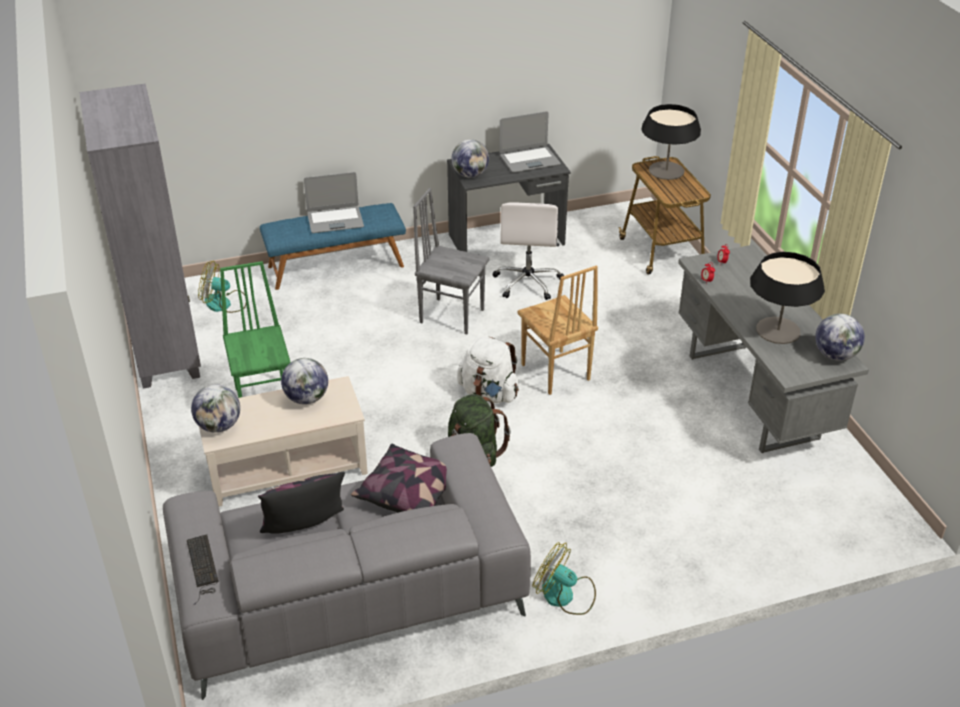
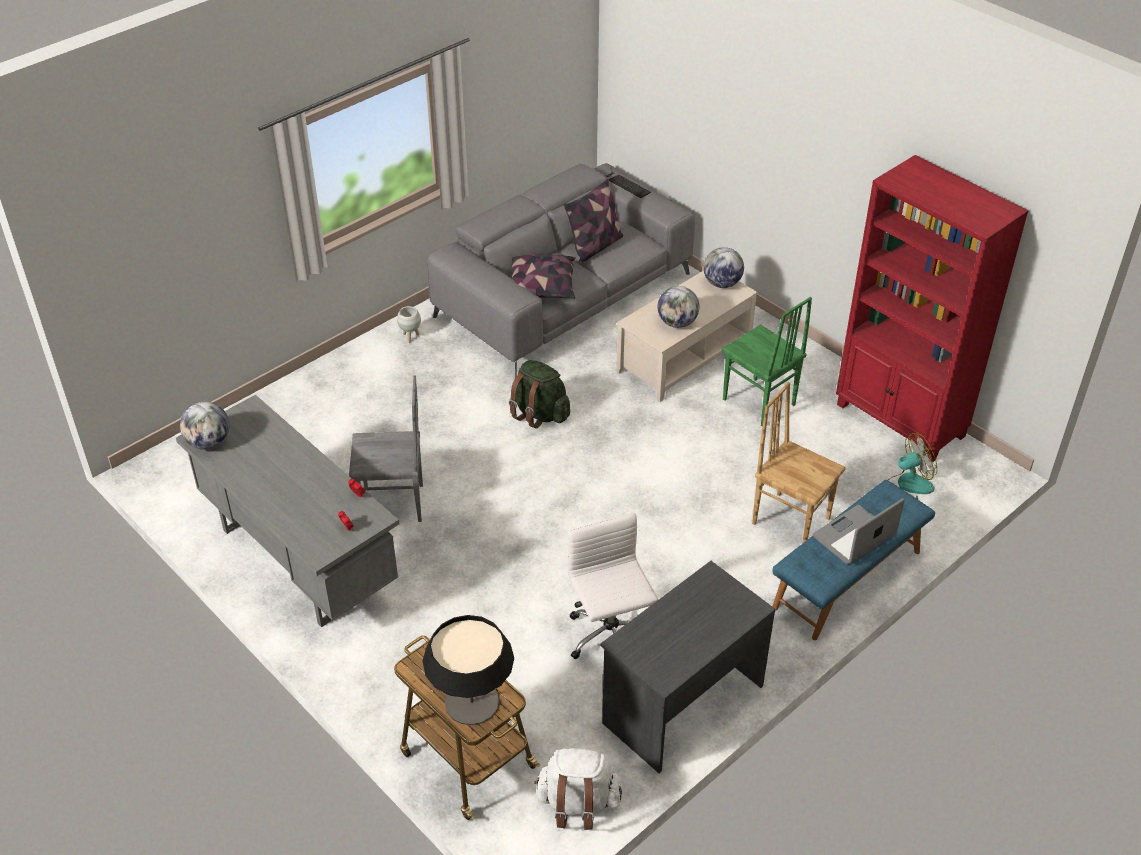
camera: 155 degrees right, 5 degrees up
grey bookcase [80,84,201,389] -> red bookcase [836,155,1028,462]
grey chair [413,188,489,334] -> grey chair moved to [349,376,423,522]
globe [452,139,489,178] -> none
white backpack [457,336,519,403] -> white backpack moved to [534,748,622,830]
laptop [499,111,561,173] -> none
brown chair [518,266,598,395] -> brown chair moved to [752,382,846,544]
fan [532,542,596,615] -> white planter [397,306,421,343]
table lamp [750,252,825,344] -> none

